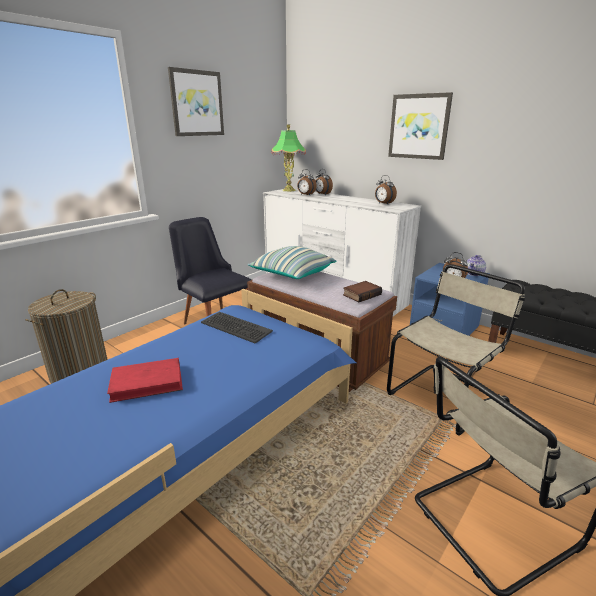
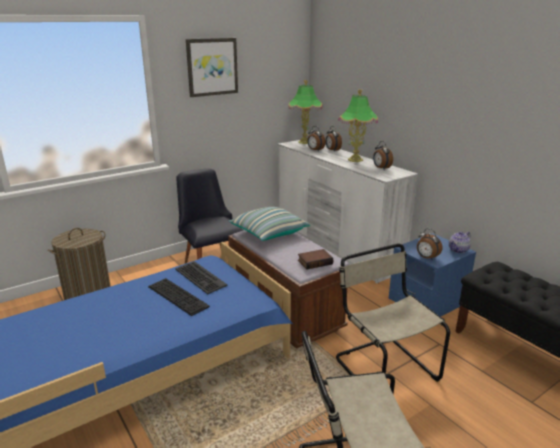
camera: 15 degrees right, 0 degrees up
red book [107,358,183,403] -> none
beige chair [387,264,525,436] -> beige chair turned 90 degrees counterclockwise [336,244,450,382]
picture [388,92,453,160] -> none
none -> keyboard [148,278,210,316]
none -> table lamp [338,89,378,162]

